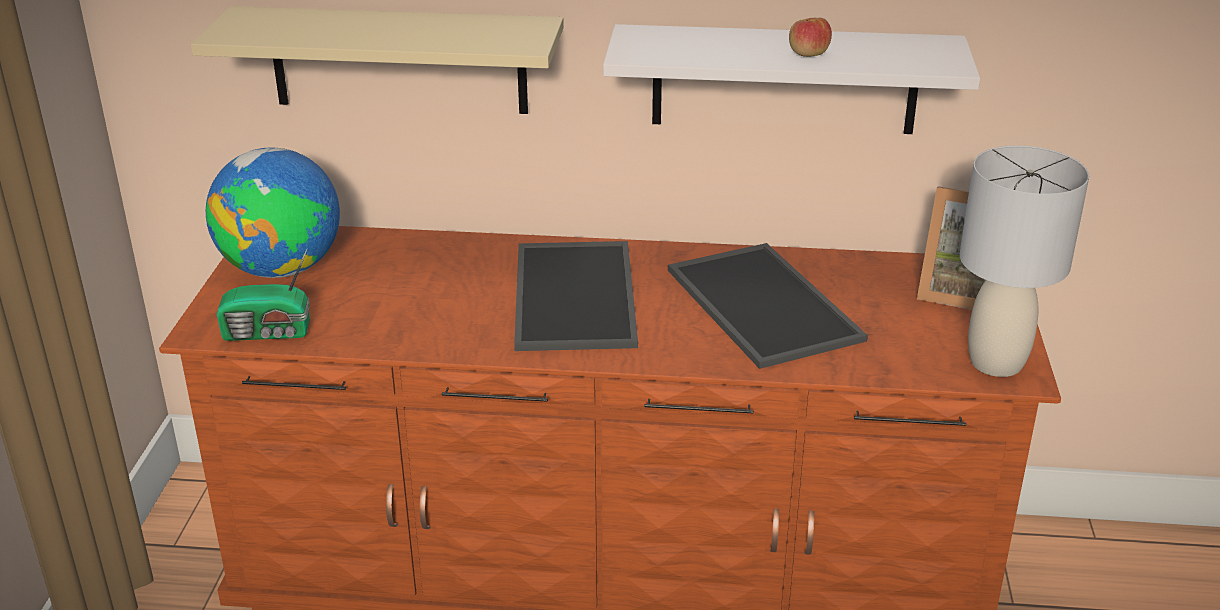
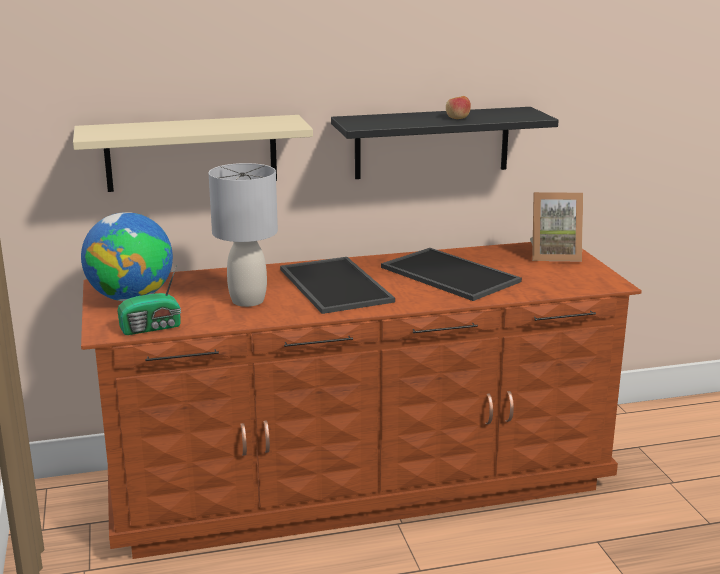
camera: 20 degrees left, 10 degrees down
white shelf [603,24,980,134] -> black shelf [331,107,559,179]
grey table lamp [960,145,1089,377] -> grey table lamp moved to [209,163,278,307]

